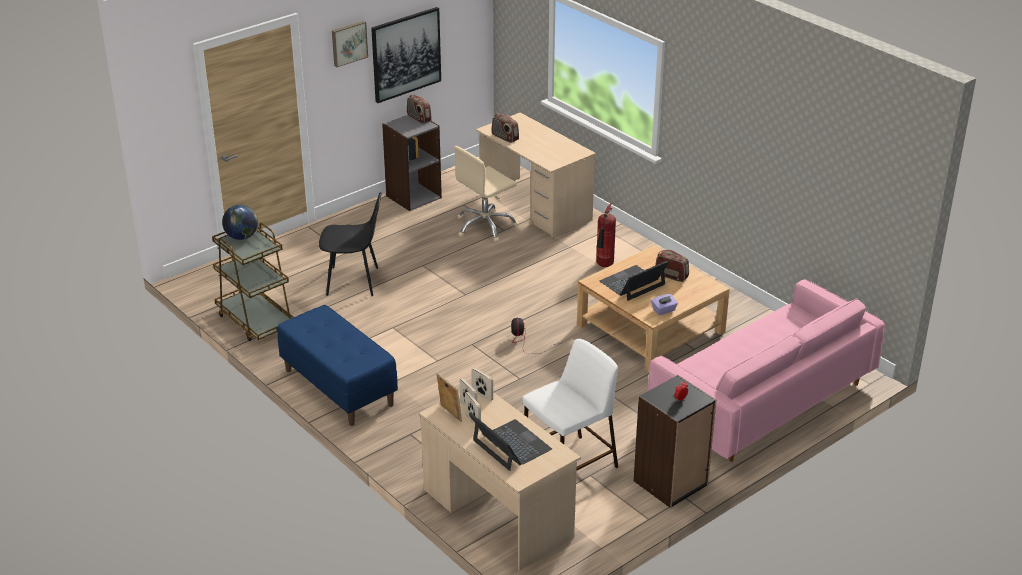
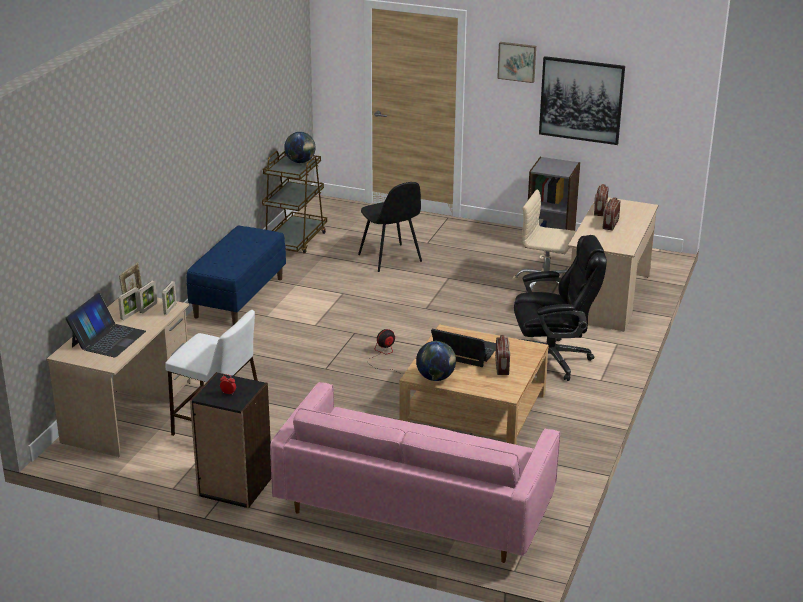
camera: 60 degrees right, 5 degrees down
radio [407,95,432,124] -> radio moved to [603,197,620,231]
fire extinguisher [596,203,616,267] -> black office chair [514,235,607,381]
purple tissue box [652,294,678,315] -> globe [416,341,456,381]

